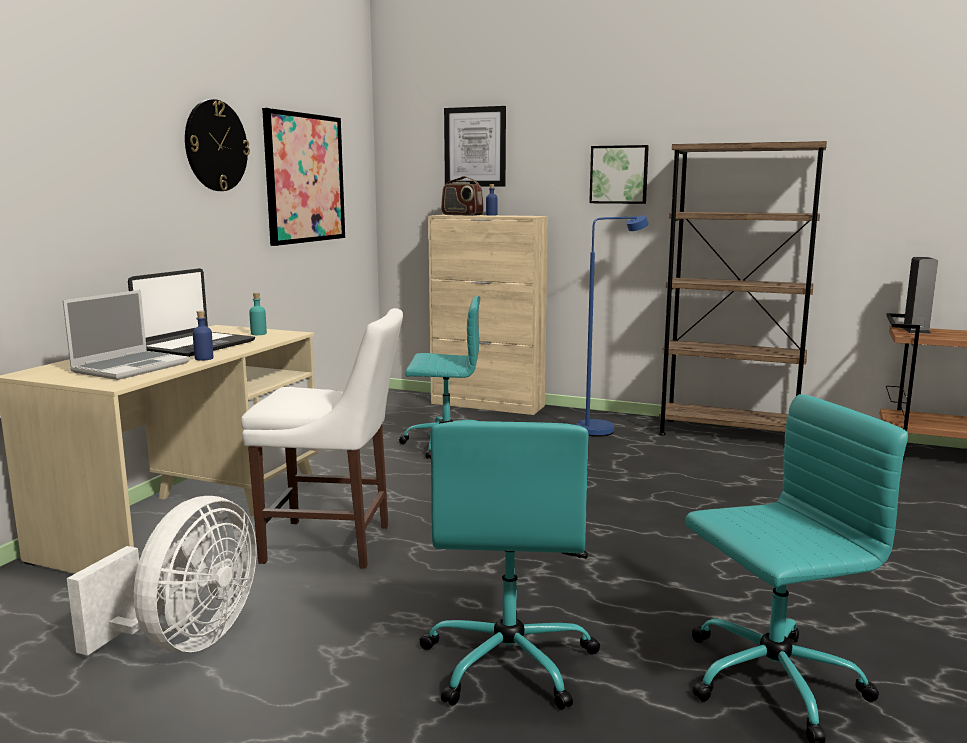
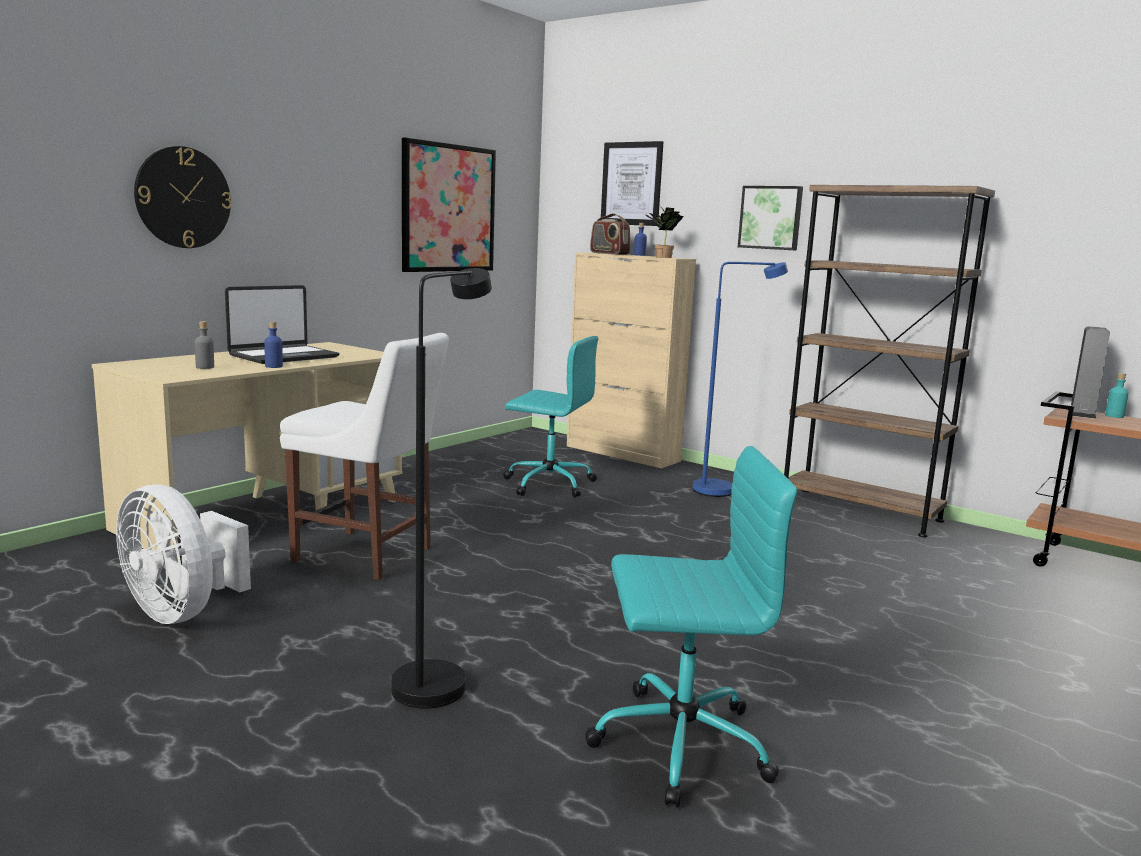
camera: 15 degrees right, 0 degrees up
laptop [63,290,190,380] -> grey bottle [195,321,214,369]
white fan [67,496,257,656] -> white fan turned 90 degrees clockwise [116,484,251,624]
wall clock [185,99,250,191] -> wall clock moved to [134,146,232,248]
turquoise bottle [249,293,267,335] -> turquoise bottle moved to [1105,373,1128,418]
turquoise office chair [419,421,600,710] -> black floor lamp [391,268,492,709]
none -> potted plant [646,206,684,258]

